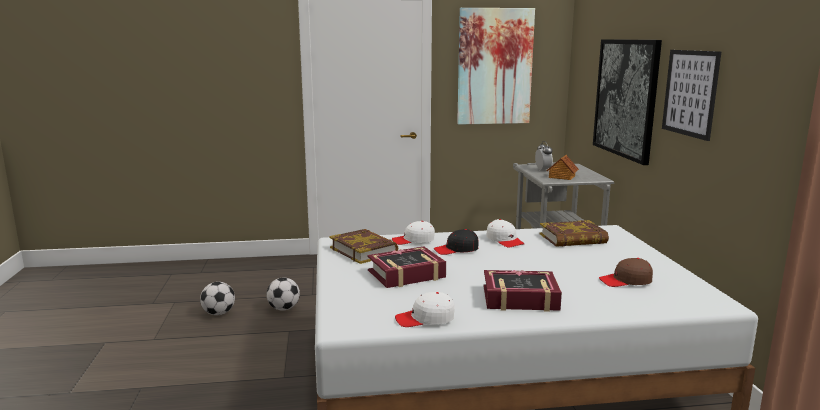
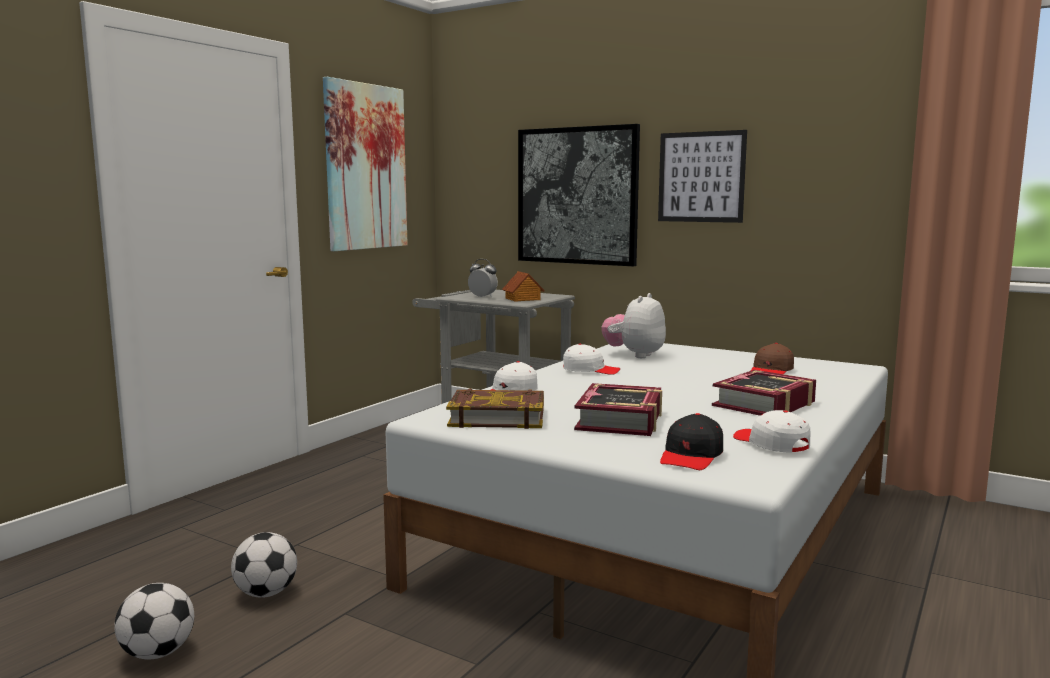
camera: 50 degrees left, 5 degrees down
white cap [395,292,455,327] -> white cap turned 120 degrees clockwise [733,410,810,452]
black cap [434,229,479,255] -> black cap moved to [660,413,723,470]
book [540,220,609,247] -> plush toy [602,293,666,358]

